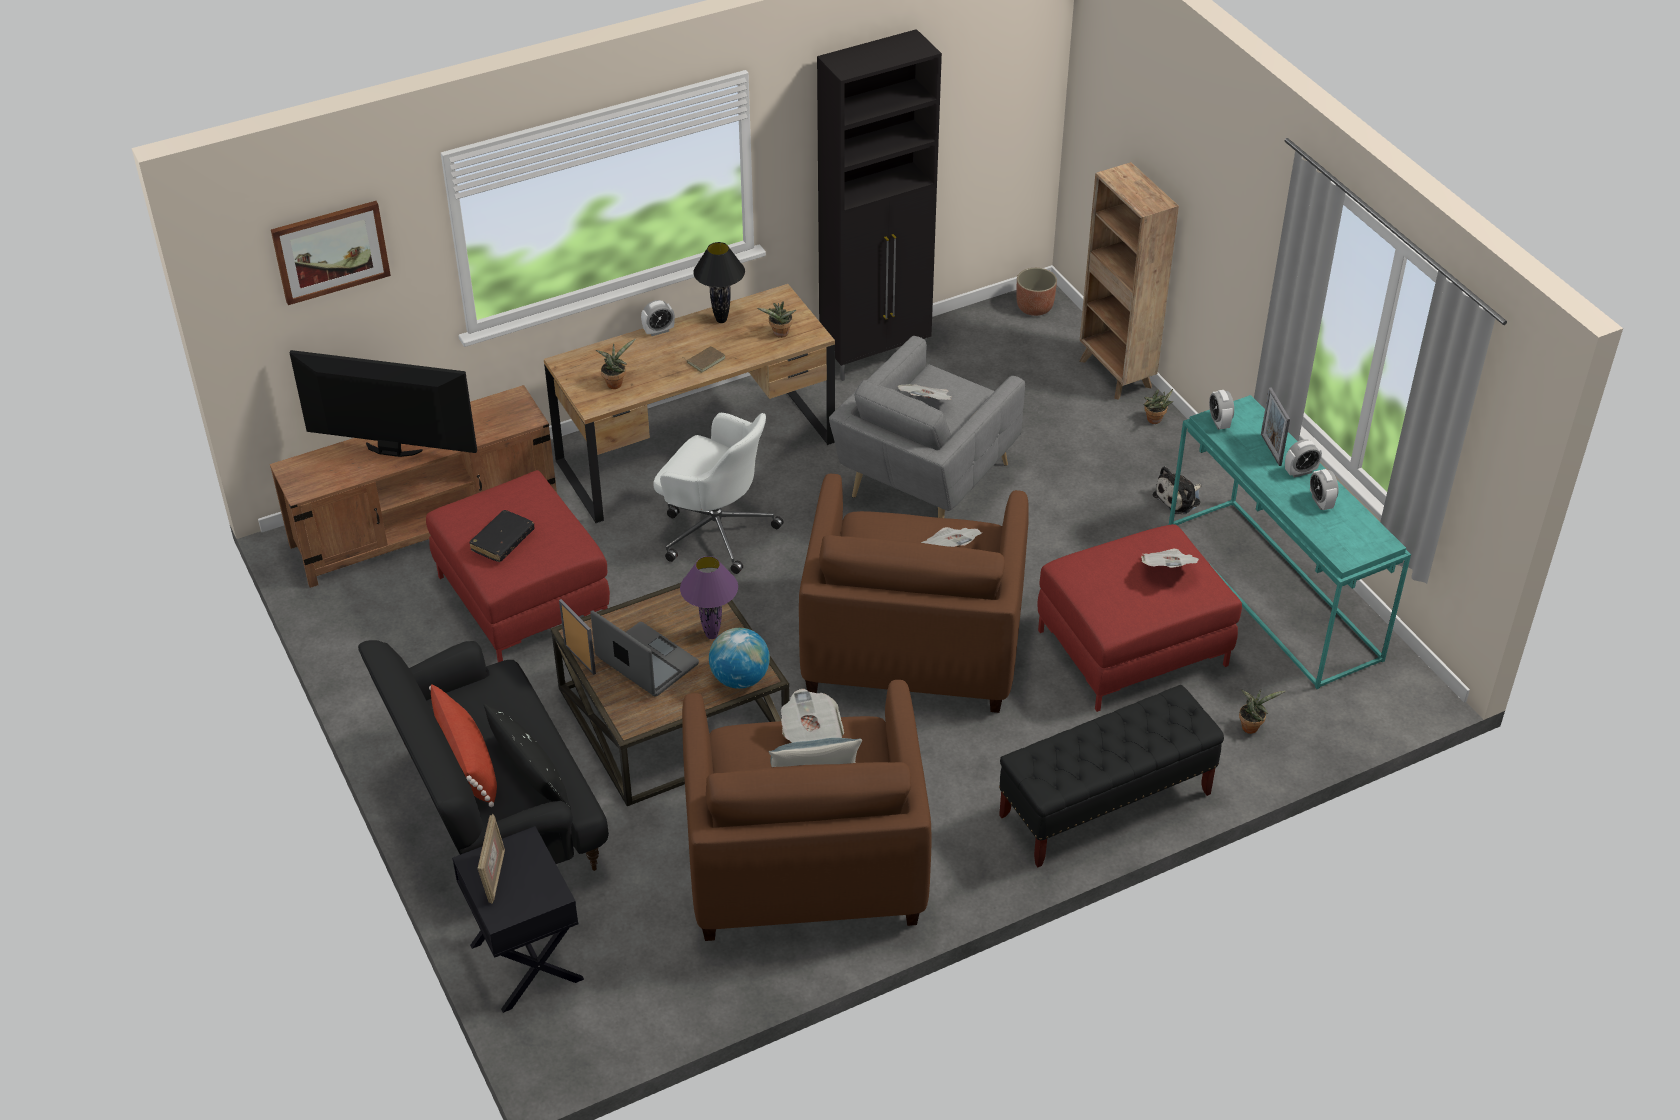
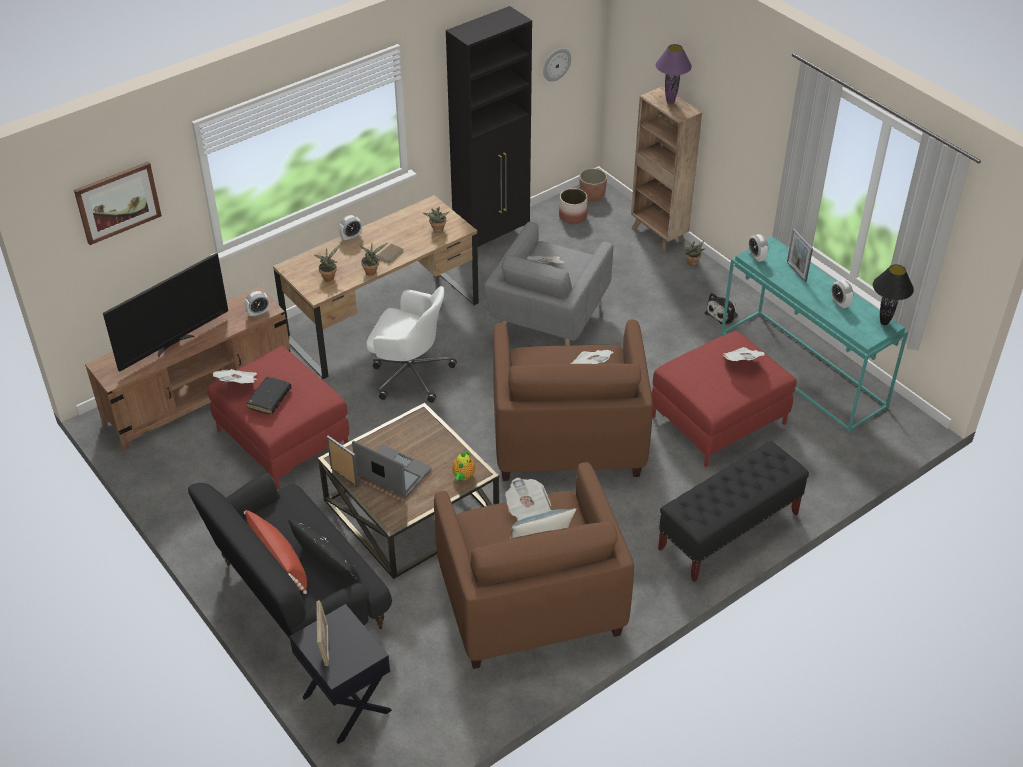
camera: 10 degrees left, 0 degrees up
television [290,350,477,457] -> television turned 135 degrees clockwise [103,253,228,372]
purple table lamp [680,556,738,639] -> purple table lamp moved to [656,44,692,104]
black table lamp [693,242,745,323] -> black table lamp moved to [873,264,914,325]
globe [709,628,770,689] -> teapot [452,450,475,481]
potted plant [1239,689,1286,734] -> potted plant moved to [360,242,389,276]
alarm clock [1285,439,1322,477] -> alarm clock moved to [245,291,270,317]
none -> newspaper [213,369,257,384]
none -> wall clock [543,48,571,82]
none -> planter [559,188,588,224]

